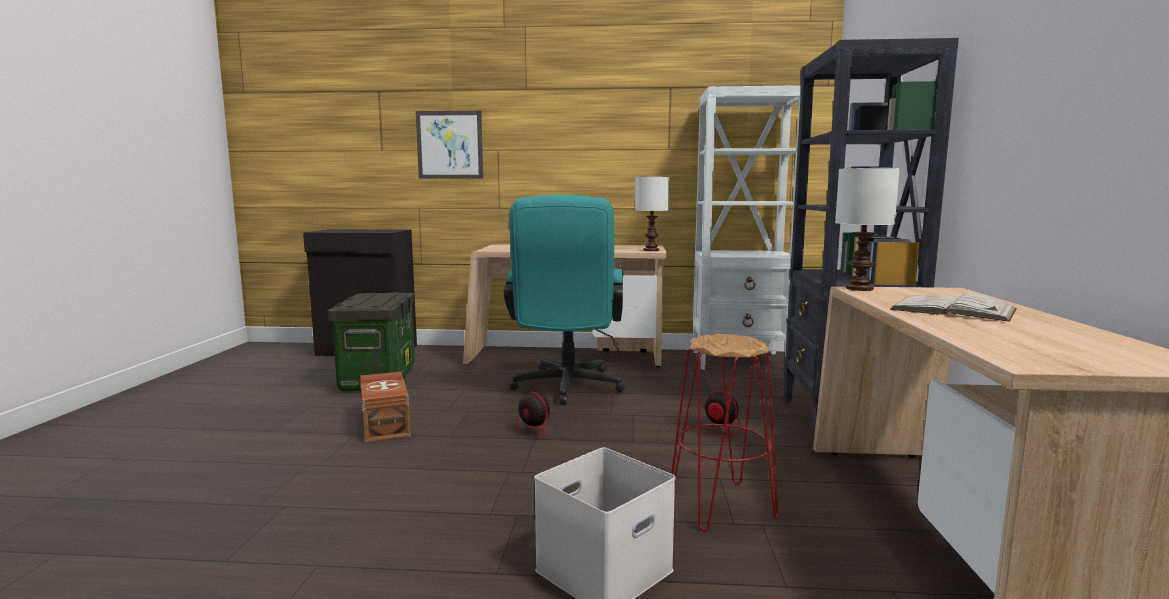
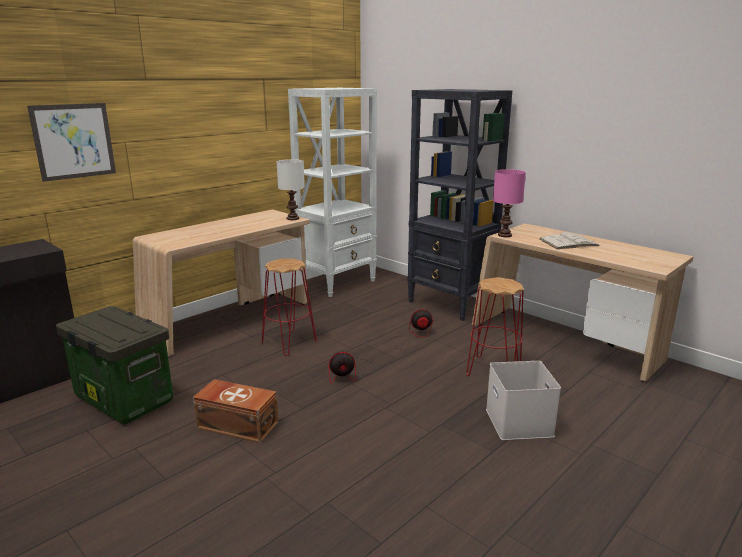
camera: 50 degrees left, 10 degrees up
turquoise office chair [504,195,625,405] -> red stool [262,258,317,356]
white table lamp [835,168,900,291] -> pink table lamp [493,169,526,237]

